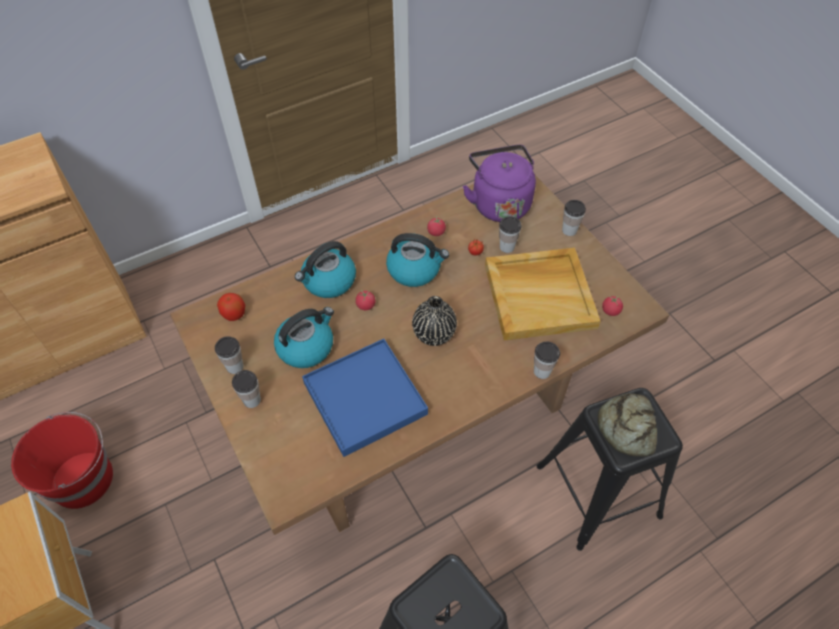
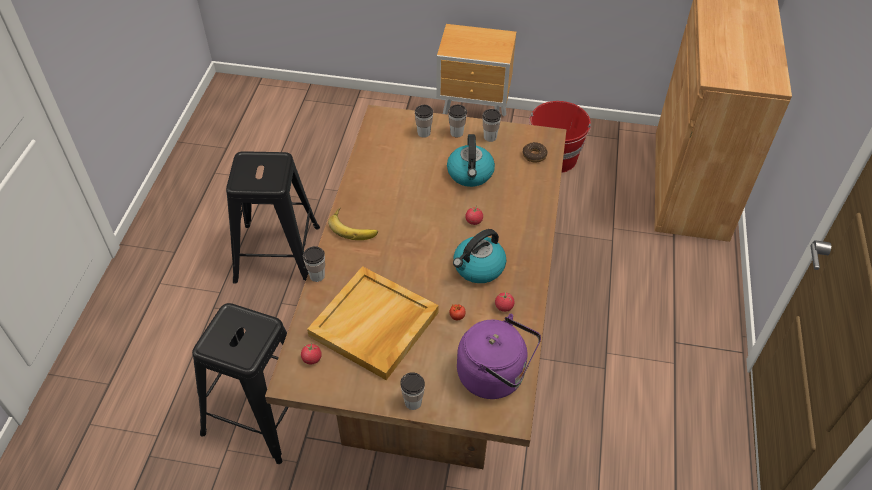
camera: 130 degrees right, 5 degrees down
apple [217,293,245,321] -> donut [523,142,548,163]
kettle [295,241,356,298] -> none
blue tray [302,339,428,457] -> none
black vase [412,296,457,346] -> none
cup [499,216,522,253] -> cup moved to [415,105,433,138]
bread [598,393,657,457] -> none
none -> banana [328,208,378,240]

